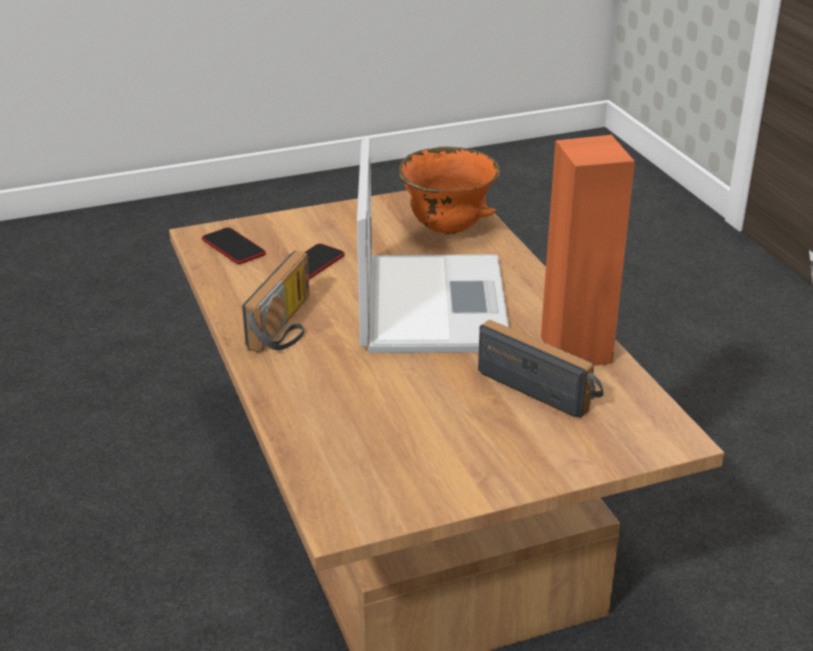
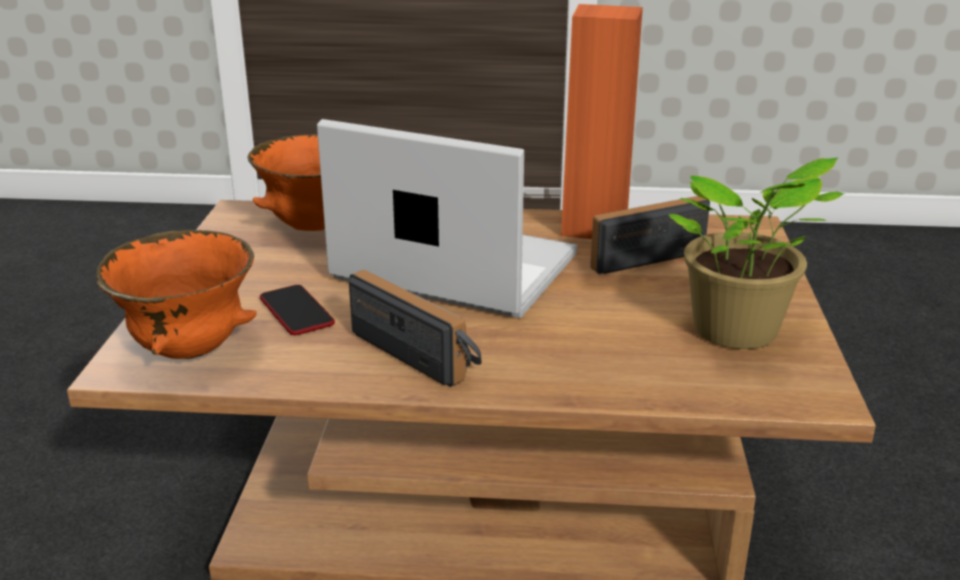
camera: 65 degrees left, 5 degrees down
phone [202,227,266,264] -> orange bowl [96,230,257,359]
none -> potted plant [669,158,845,349]

